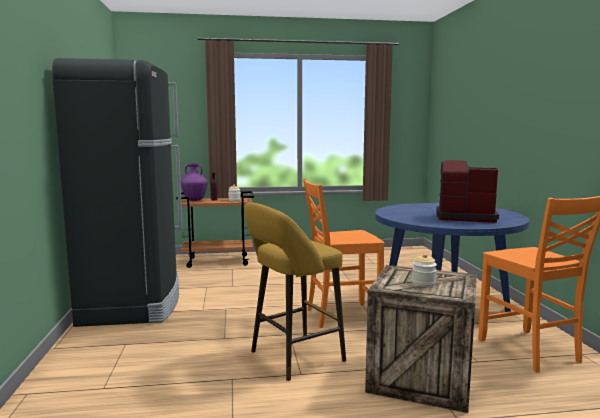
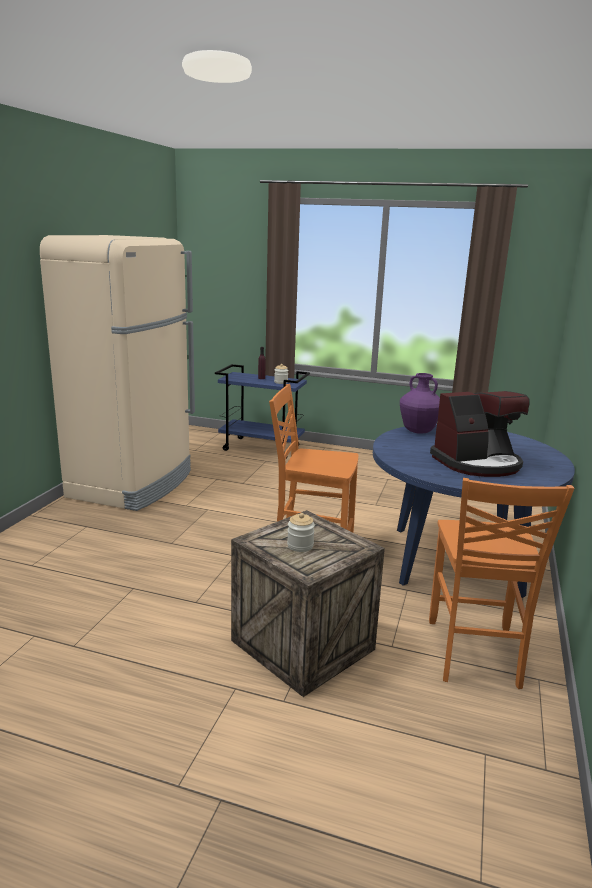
camera: 25 degrees right, 10 degrees up
black fridge [52,58,182,327] -> beige fridge [40,235,195,511]
brown cart [176,191,254,268] -> blue cart [215,364,310,458]
purple vase [181,163,208,201] -> purple vase moved to [400,373,440,434]
yellow stool [244,202,346,381] -> none
coffee machine [436,160,499,223] -> coffee machine turned 120 degrees clockwise [430,391,530,477]

